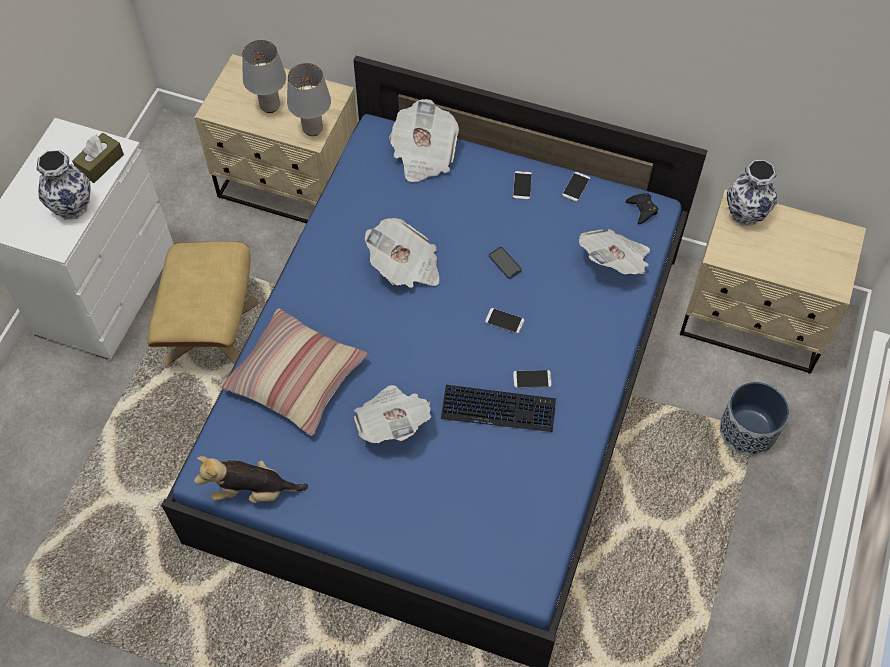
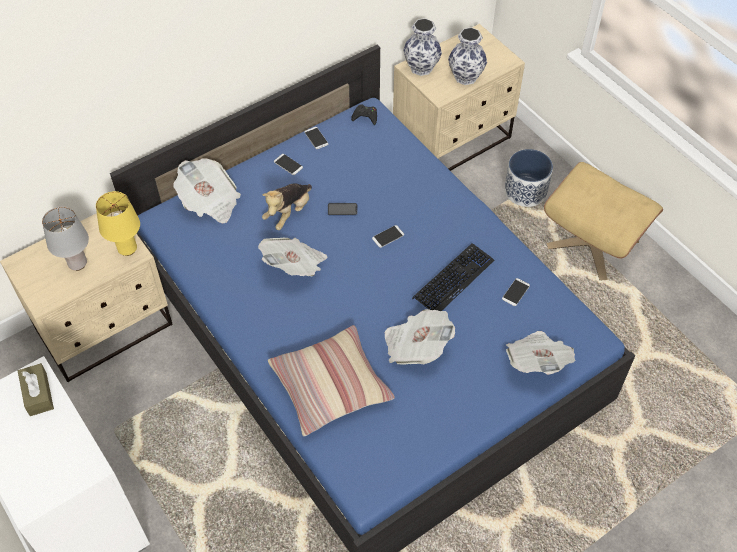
camera: 55 degrees left, 5 degrees down
vase [36,150,91,220] -> vase moved to [448,27,487,85]
beige ottoman [147,241,260,366] -> beige ottoman moved to [544,162,664,280]
plush toy [194,456,308,503] -> plush toy moved to [262,183,312,230]
grey table lamp [287,63,331,136] -> yellow table lamp [96,191,140,256]
phone [513,370,552,388] -> phone moved to [502,278,530,306]
newspaper [579,229,650,275] -> newspaper moved to [506,331,576,375]

